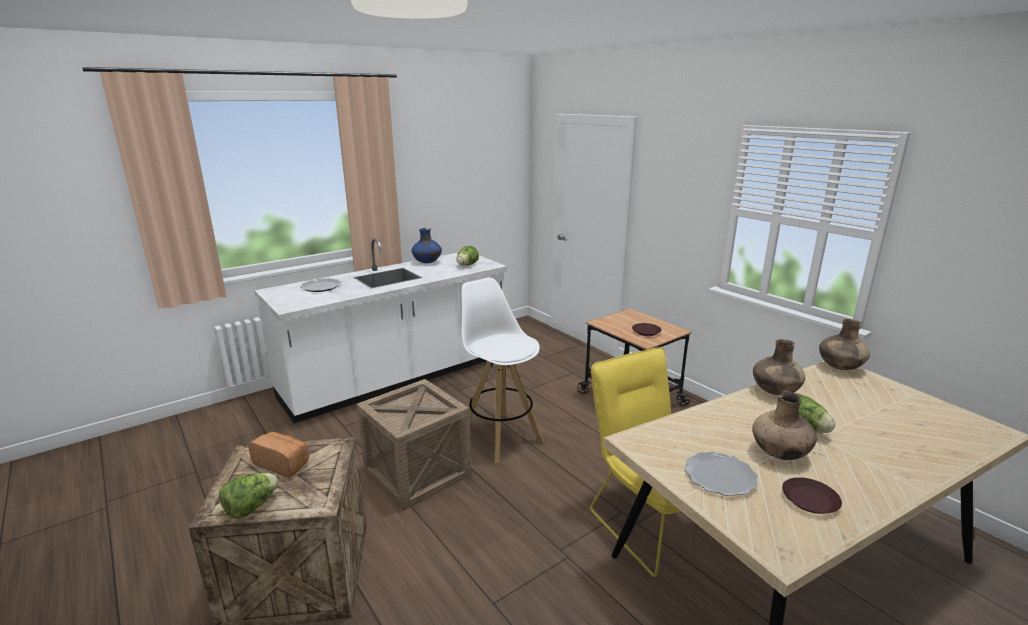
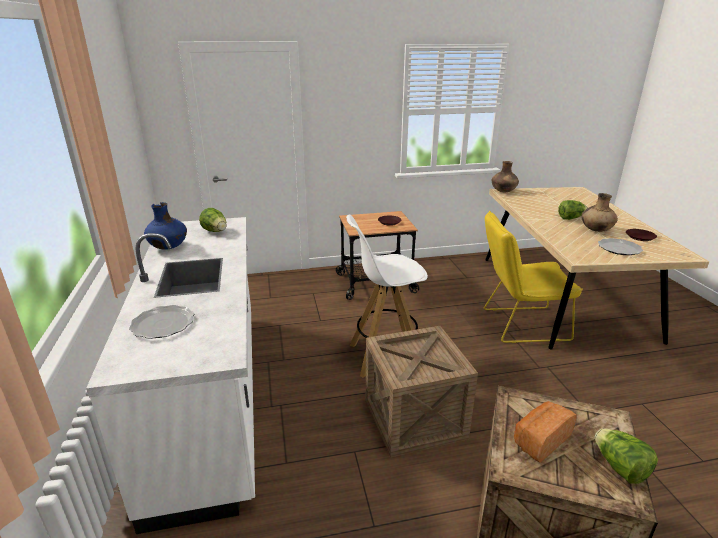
camera: 65 degrees left, 5 degrees up
brown vase [753,339,805,395] -> none

